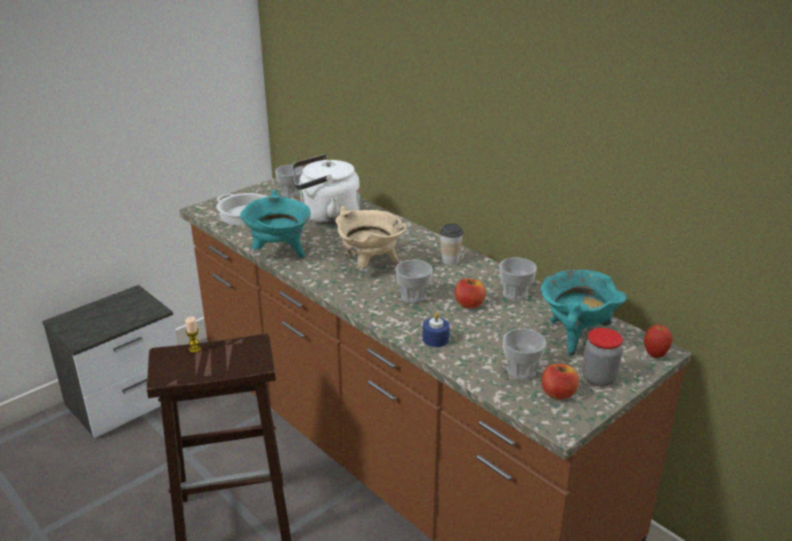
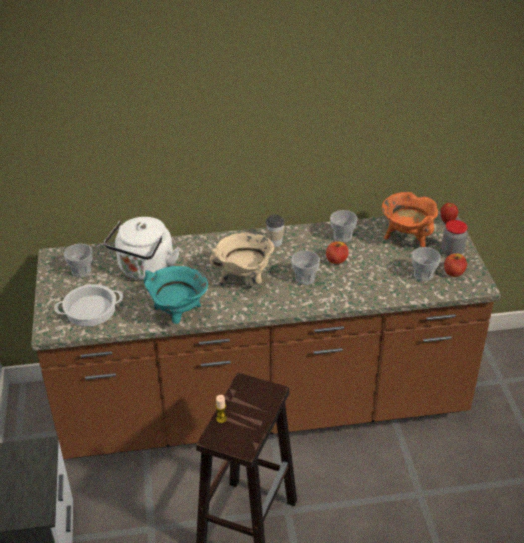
camera: 55 degrees left, 10 degrees up
blue candle [422,312,450,347] -> none
turquoise cooking pot [541,270,627,356] -> orange cooking pot [382,192,438,247]

